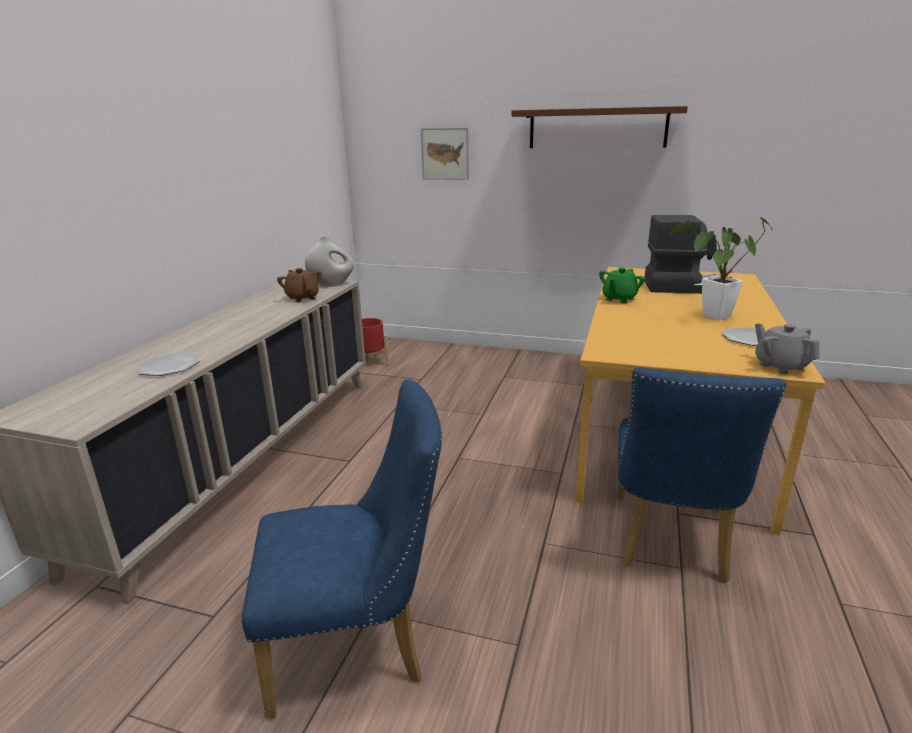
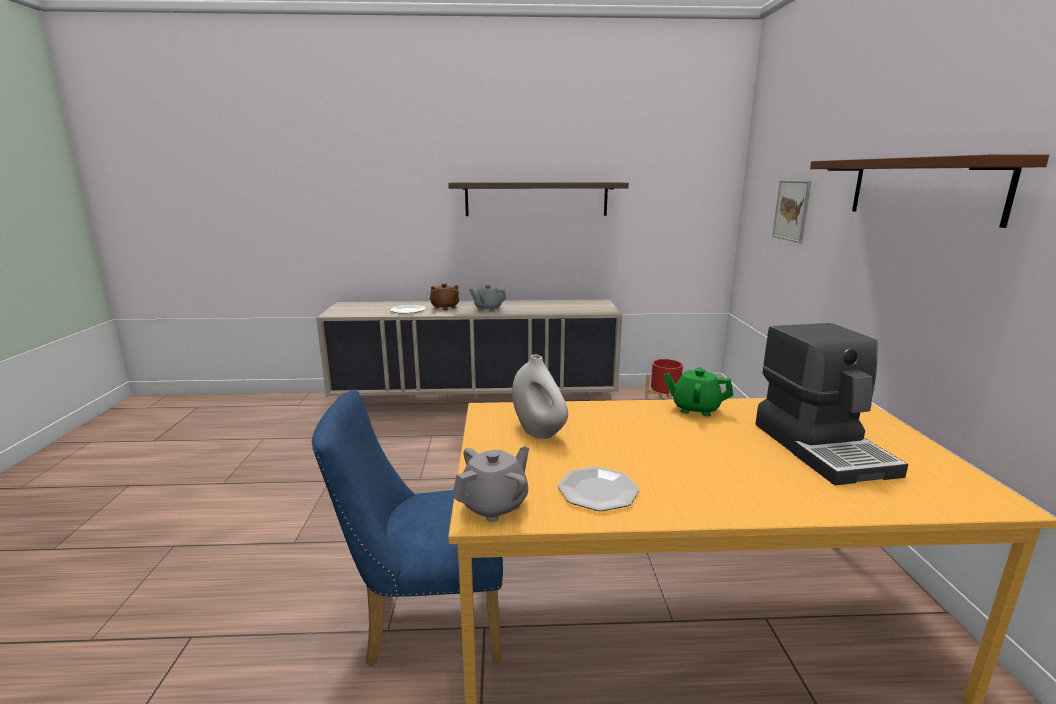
camera: 70 degrees right, 5 degrees down
blue chair [242,379,442,719] -> none
brown teapot [277,268,322,302] -> brown teapot moved to [430,283,459,310]
white vase [305,237,354,287] -> white vase moved to [512,354,568,439]
potted plant [670,217,773,320] -> none
none -> shelf [448,182,629,216]
none -> grey teapot [469,285,507,312]

